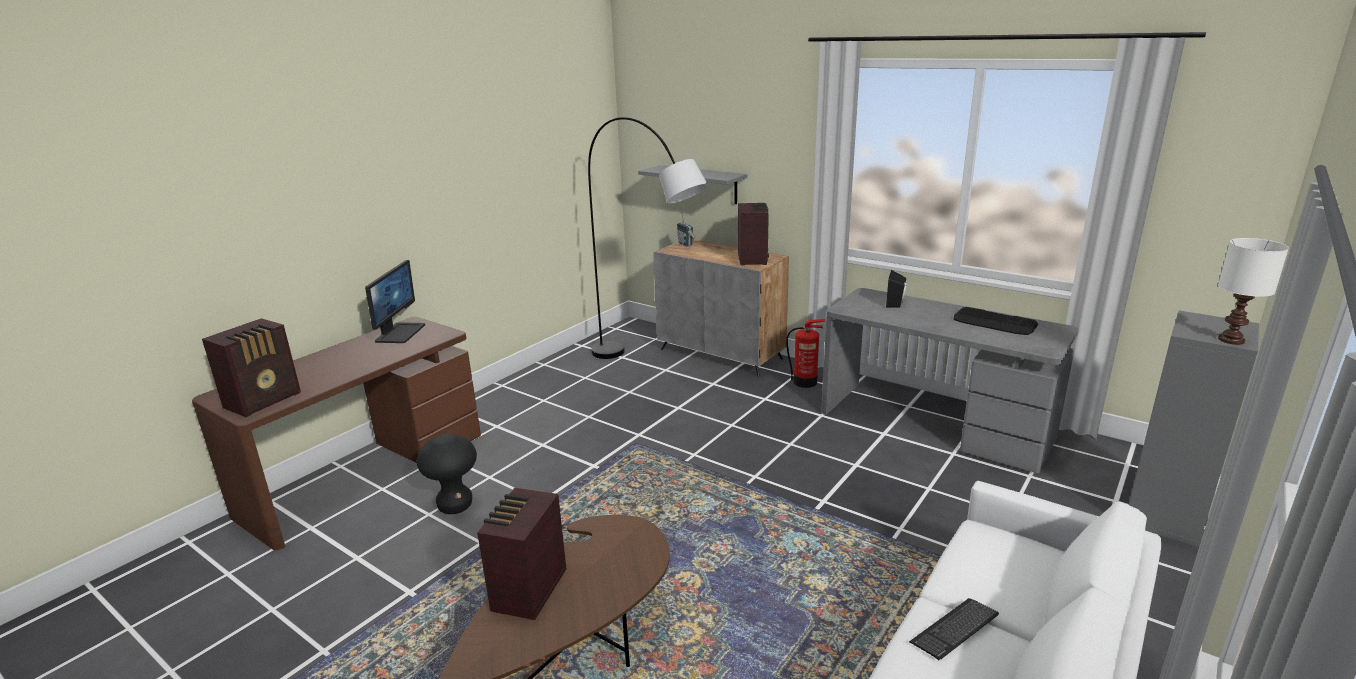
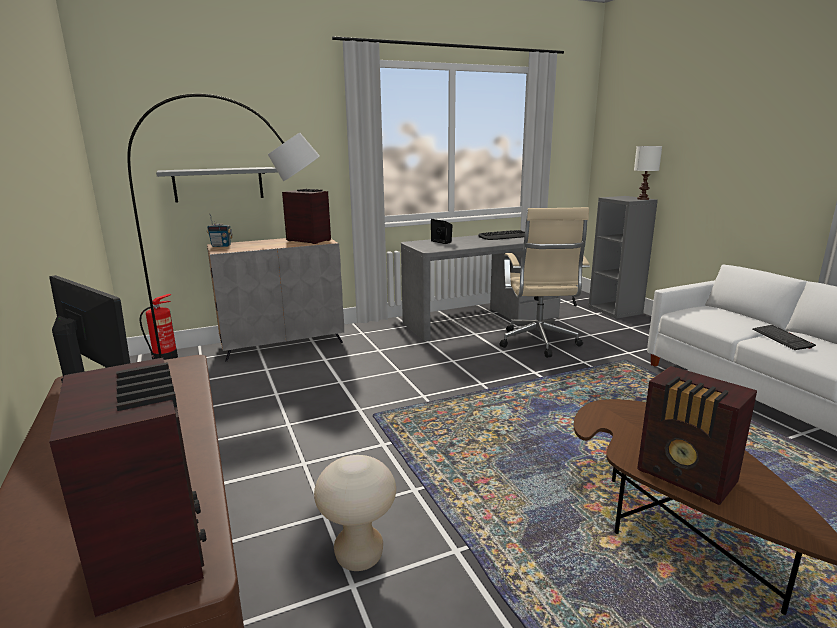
camera: 60 degrees left, 5 degrees down
black stool [417,434,477,514] -> beige stool [314,455,396,571]
fire extinguisher [786,319,825,388] -> fire extinguisher moved to [139,294,178,360]
none -> beige office chair [500,207,590,358]

